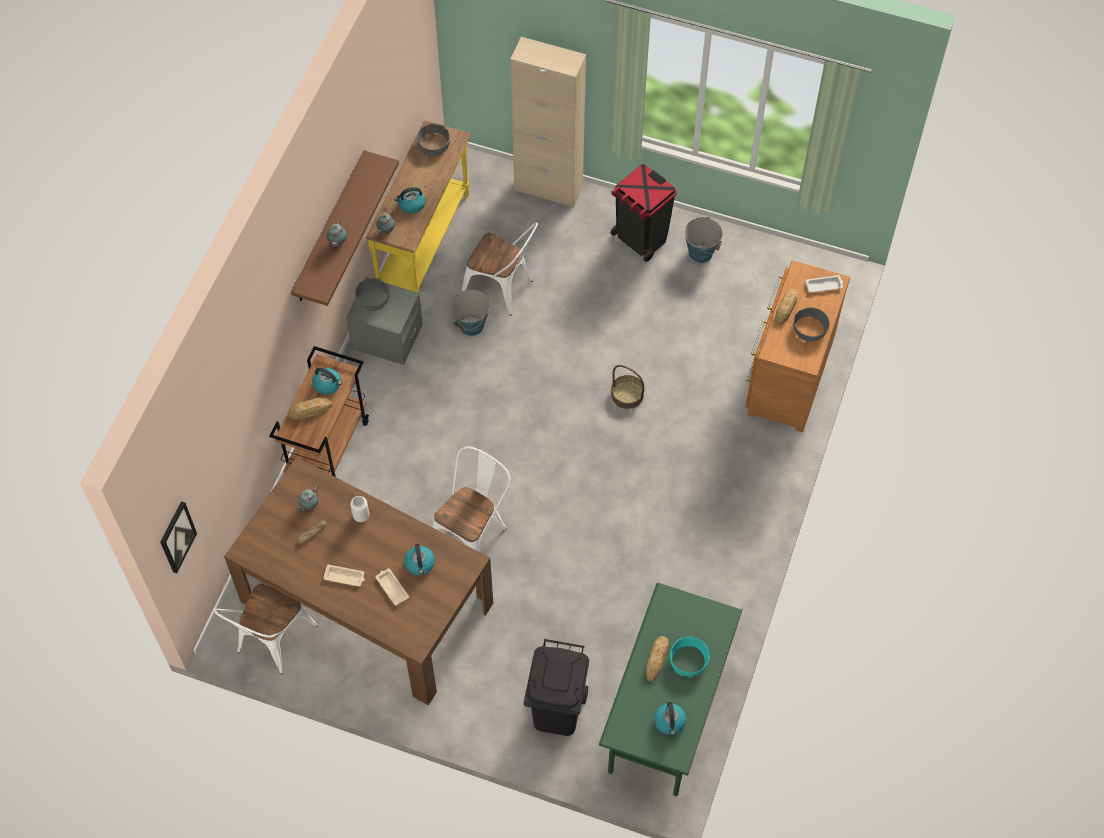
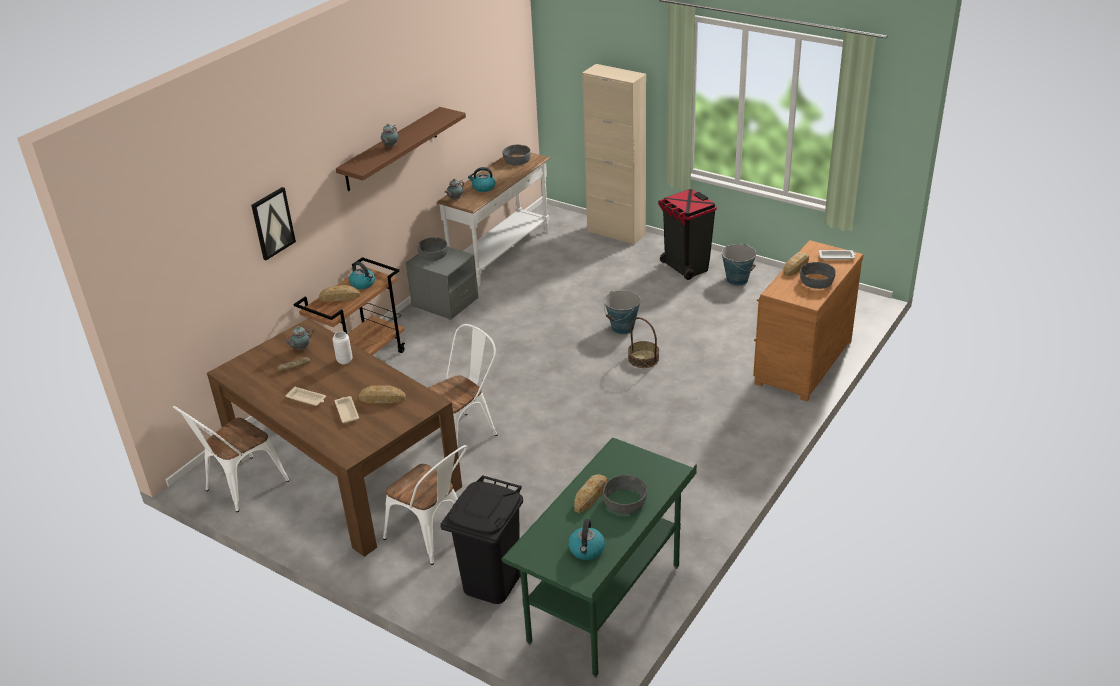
camera: 15 degrees right, 25 degrees down
picture [160,501,197,573] -> picture moved to [251,187,296,260]
yellow console table [366,120,472,293] -> white console table [437,152,550,286]
kettle [404,544,435,575] -> bread [359,385,406,403]
bucket [450,290,490,336] -> bucket moved to [604,290,641,334]
white chair [462,222,538,315] -> white chair moved to [383,445,468,565]
turquoise bowl [670,637,709,676] -> grey bowl [603,475,647,514]

